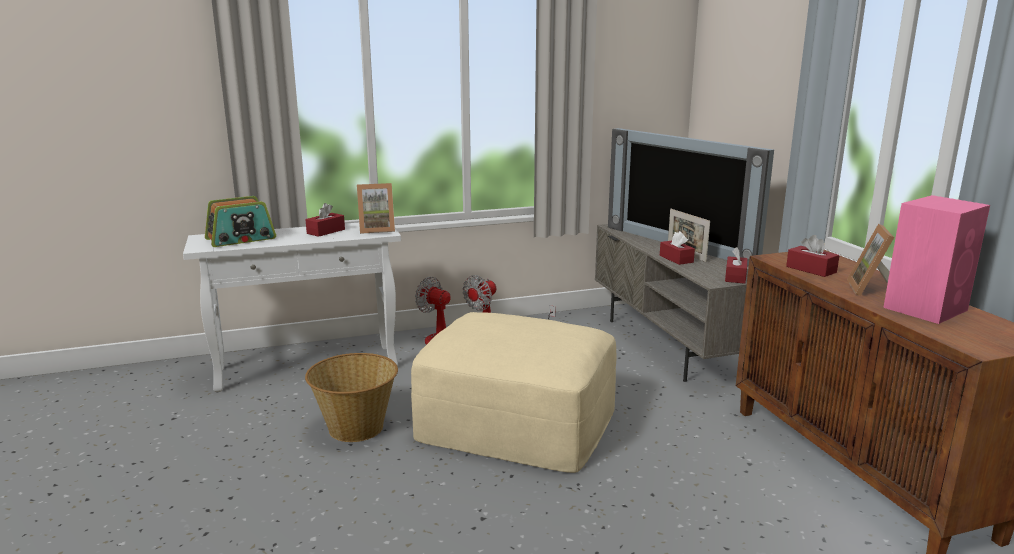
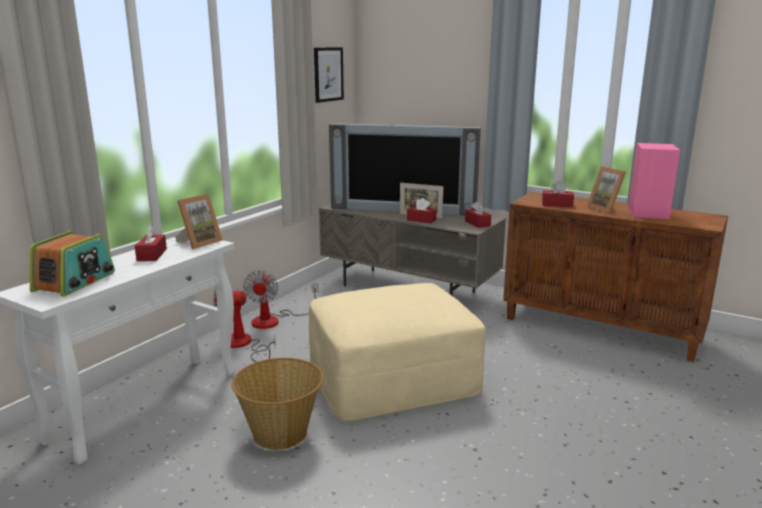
camera: 40 degrees left, 0 degrees up
none -> picture [314,47,344,103]

